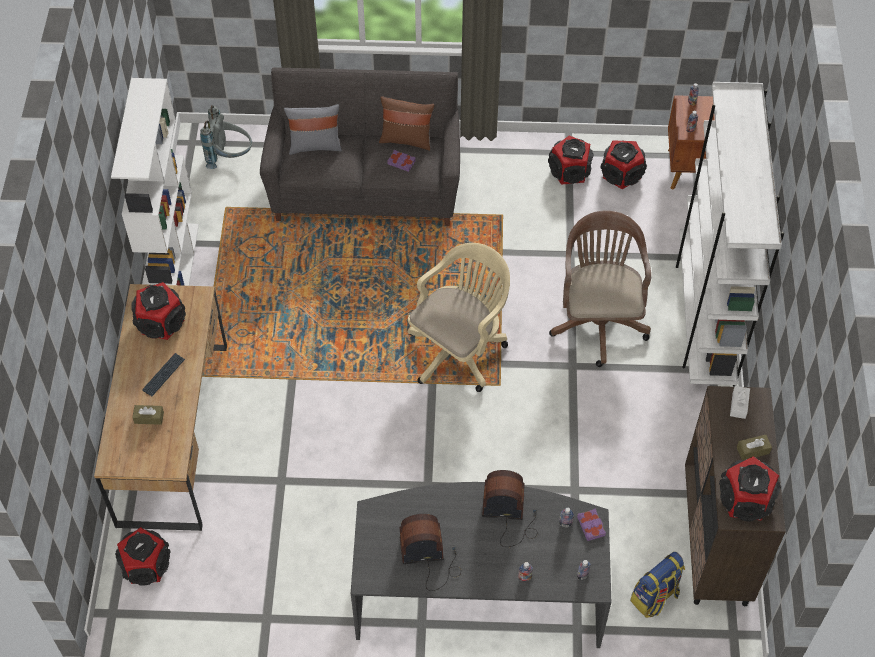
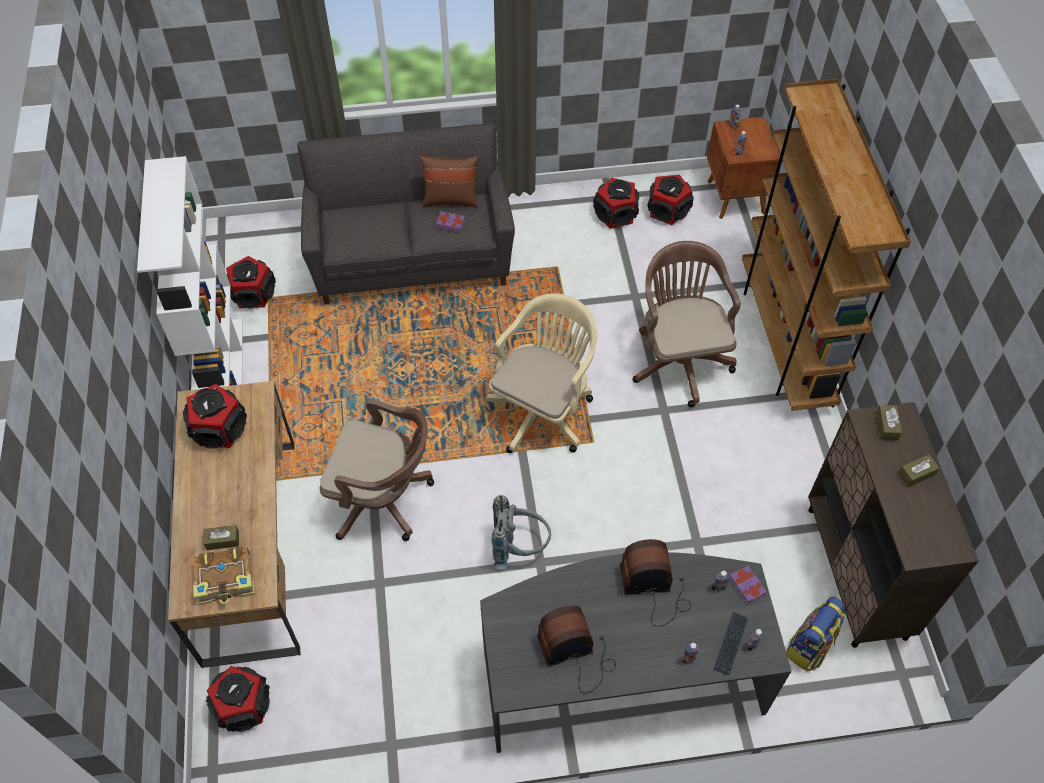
camera: 10 degrees left, 0 degrees up
keyboard [142,353,185,396] -> keyboard moved to [714,612,748,675]
grey backpack [200,105,252,169] -> grey backpack moved to [491,495,551,569]
grey pillow [284,104,342,155] -> none
white bookcase [676,82,784,387] -> brown bookcase [742,79,911,411]
speaker [719,456,781,521] -> speaker moved to [226,256,276,309]
white tissue box [730,386,750,419] -> brown tissue box [876,405,902,440]
none -> book [193,547,255,605]
none -> brown office chair [320,399,434,541]

